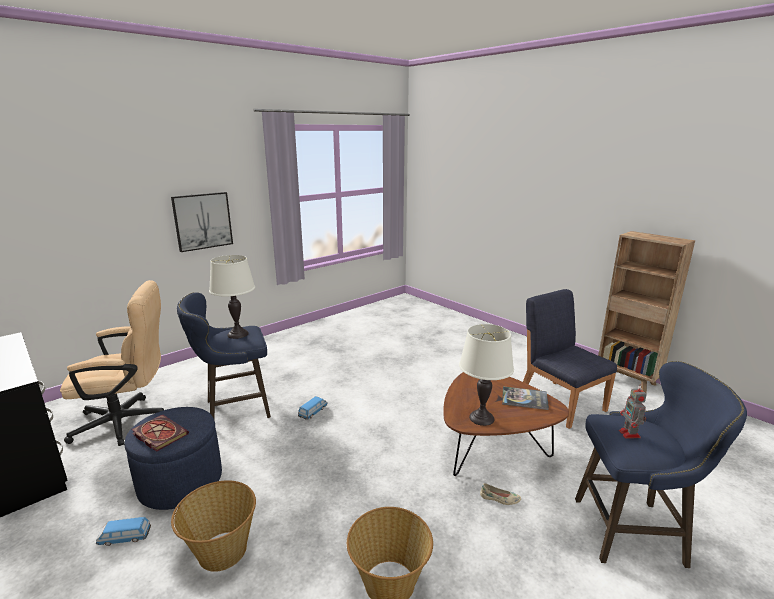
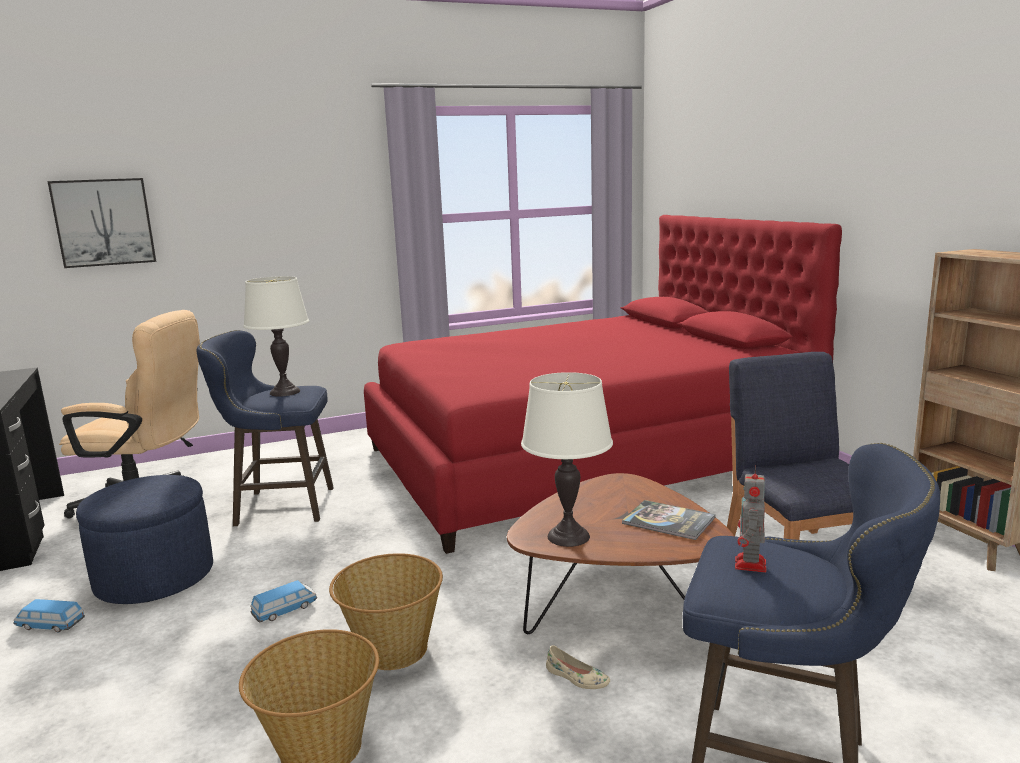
camera: 20 degrees right, 5 degrees down
book [131,414,189,452] -> none
picture [171,192,233,252] -> picture moved to [47,178,156,268]
basket [171,480,256,572] -> basket moved to [329,553,443,670]
toy car [298,396,328,420] -> toy car moved to [251,580,317,622]
none -> red bed [364,215,842,554]

